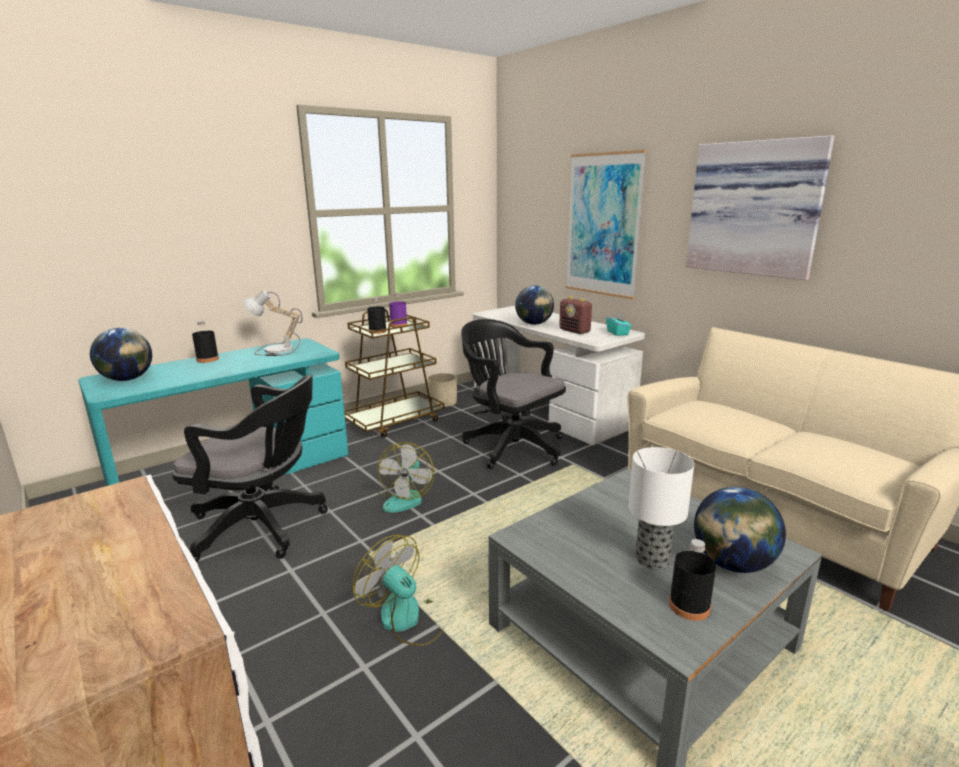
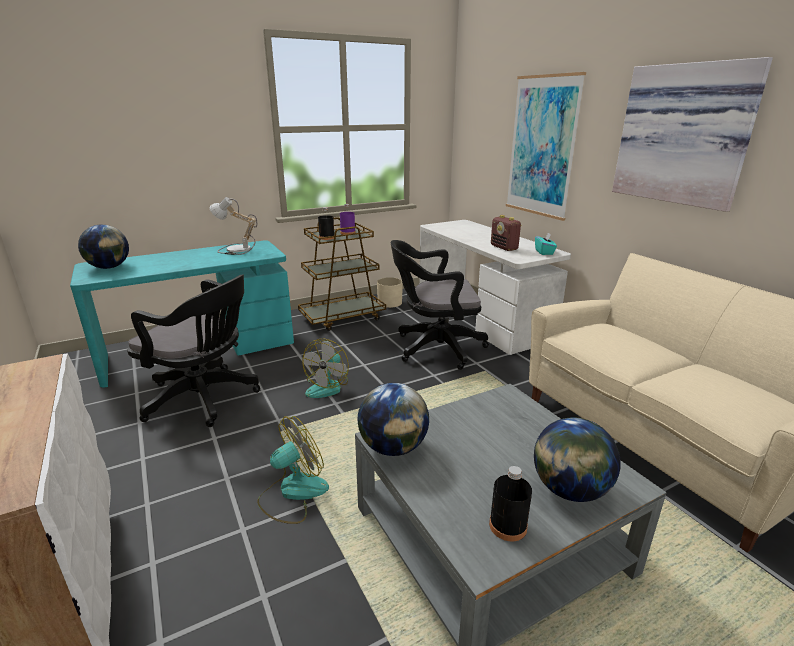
camera: 10 degrees right, 5 degrees up
black bottle [192,321,219,363] -> none
fan [352,535,445,646] -> fan turned 90 degrees clockwise [257,416,329,524]
black office chair [461,319,566,469] -> black office chair turned 60 degrees counterclockwise [391,240,489,370]
globe [515,286,554,325] -> globe moved to [357,383,429,456]
table lamp [629,447,694,570] -> none

